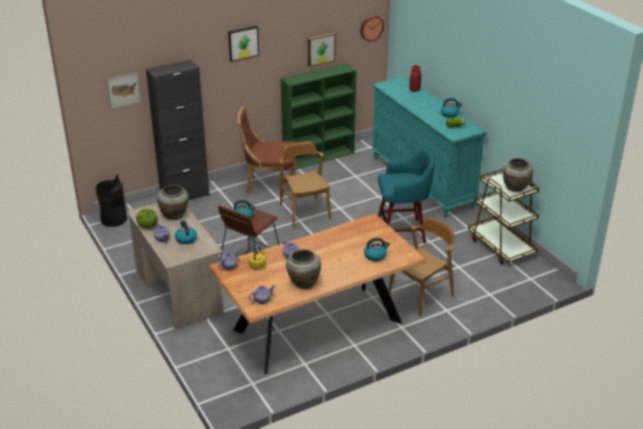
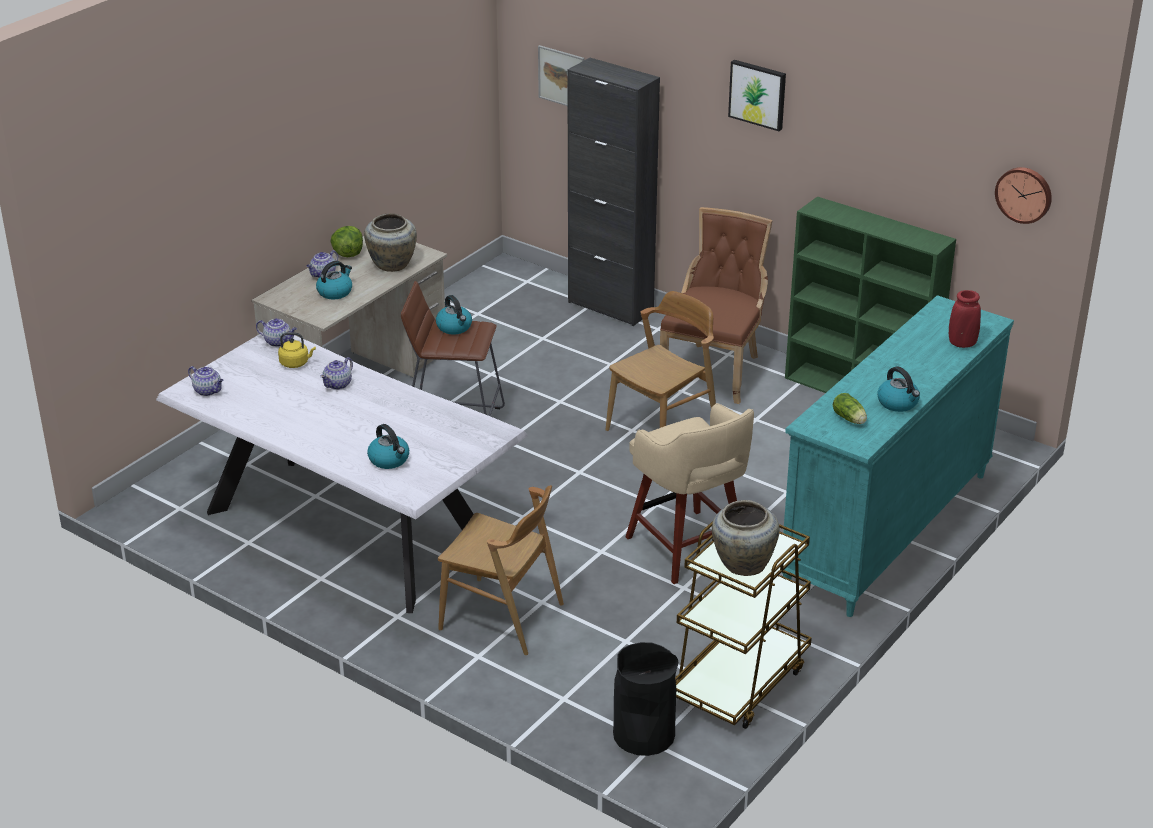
camera: 65 degrees right, 0 degrees up
black trash can [96,174,127,227] -> black trash can moved to [613,642,678,756]
brown dining table [208,214,426,374] -> white dining table [156,332,528,613]
brown chair [237,106,296,197] -> brown chair turned 45 degrees clockwise [660,207,773,404]
beige vase [286,249,321,289] -> none
picture [308,33,336,67] -> none
turquoise stool [378,147,435,243] -> beige stool [626,403,754,584]

